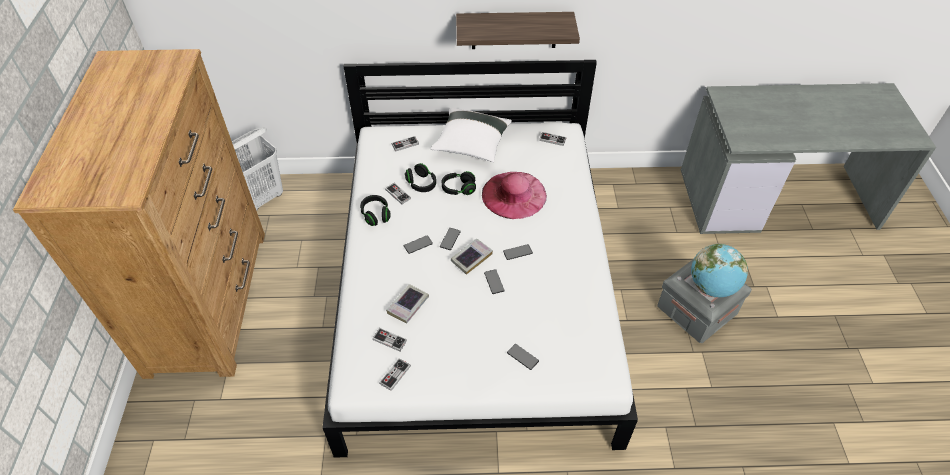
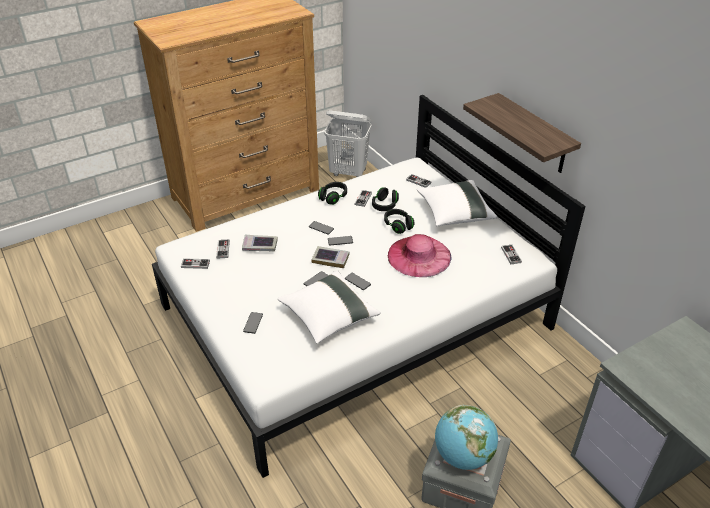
camera: 60 degrees right, 10 degrees down
none -> white pillow [277,270,381,344]

